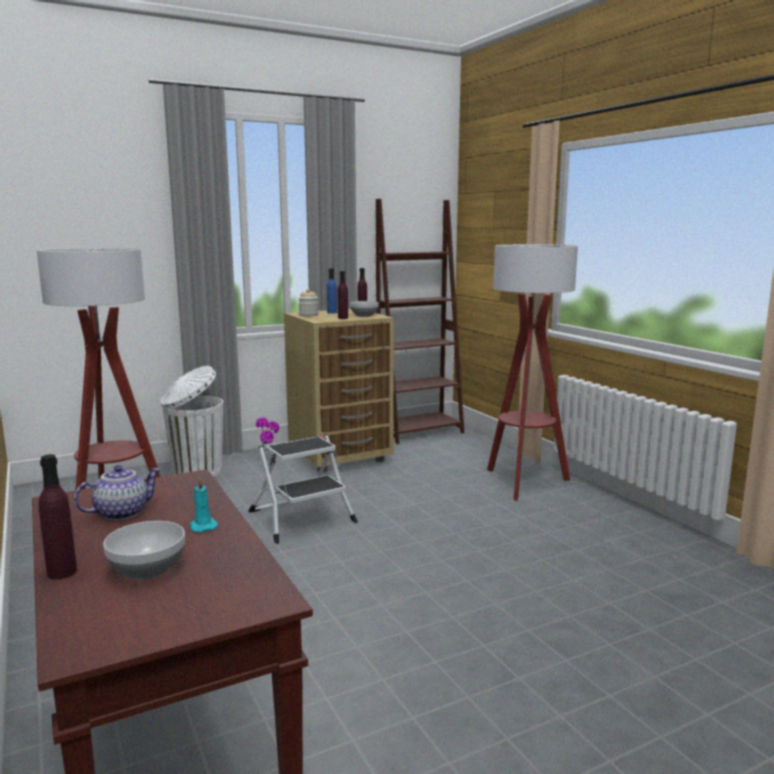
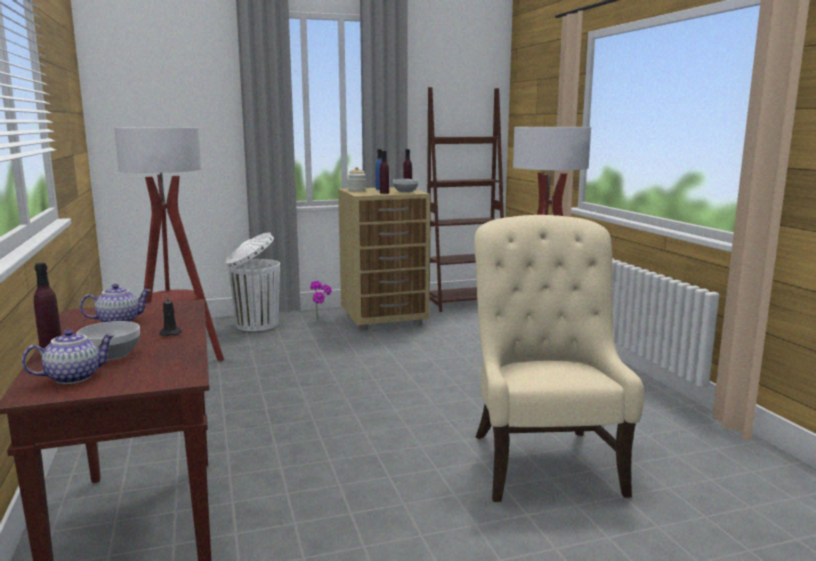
camera: 10 degrees right, 0 degrees up
turquoise candle [189,478,218,532] -> black candle [159,294,182,336]
step ladder [248,434,358,544] -> none
none -> teapot [22,329,115,384]
none -> beige chair [474,215,644,502]

